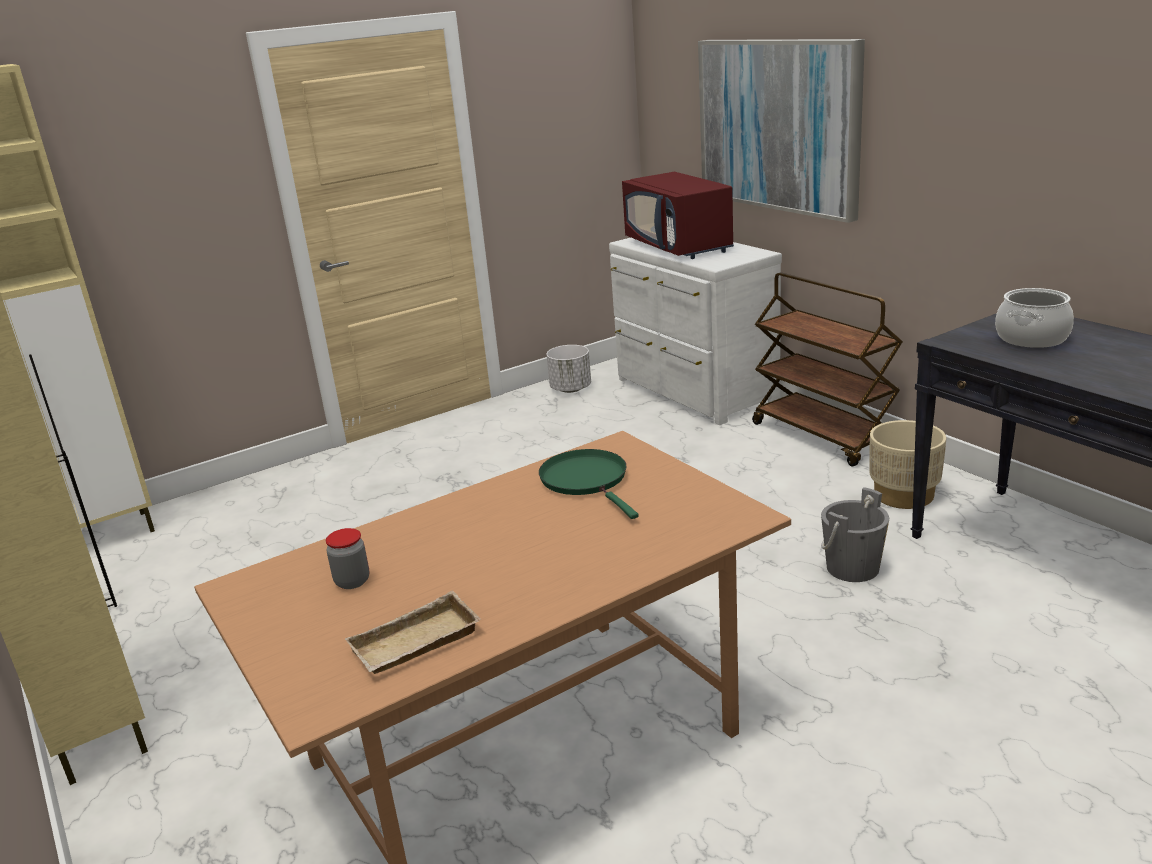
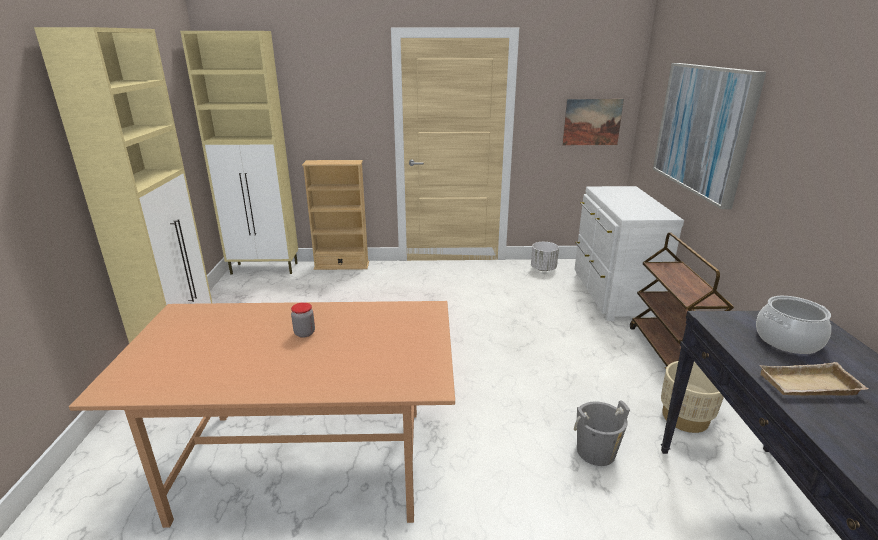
camera: 30 degrees right, 0 degrees up
jar [326,528,369,589] -> jar moved to [291,302,315,338]
beige tray [345,591,481,674] -> beige tray moved to [759,362,868,396]
green frying pan [539,449,639,519] -> none
red microwave [622,172,734,259] -> none
none -> beige bookcase [302,160,369,270]
none -> picture [562,99,624,145]

